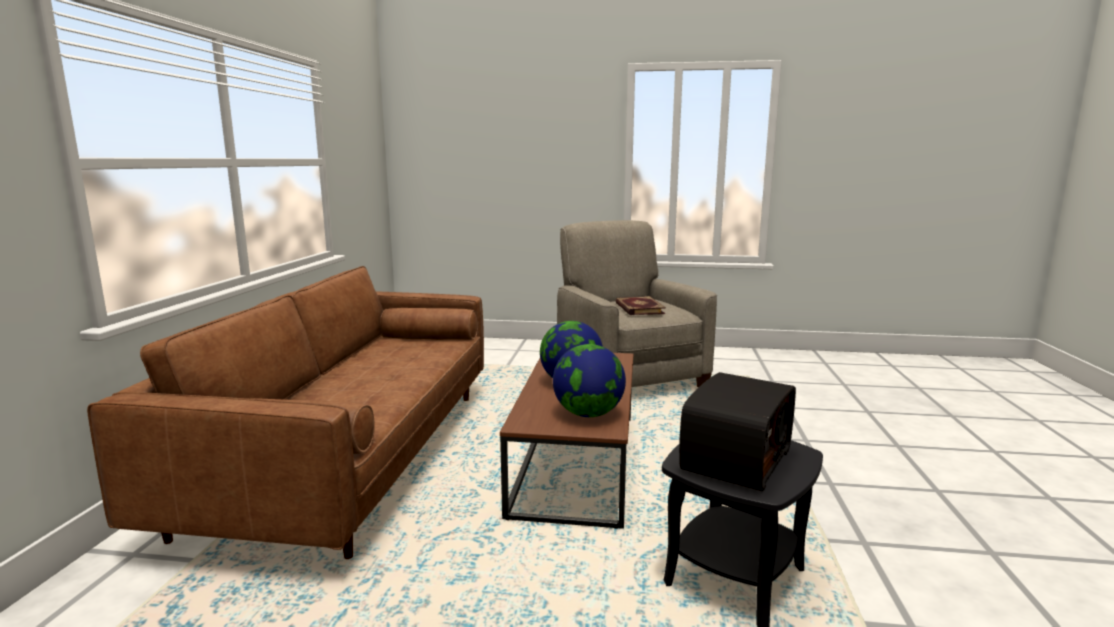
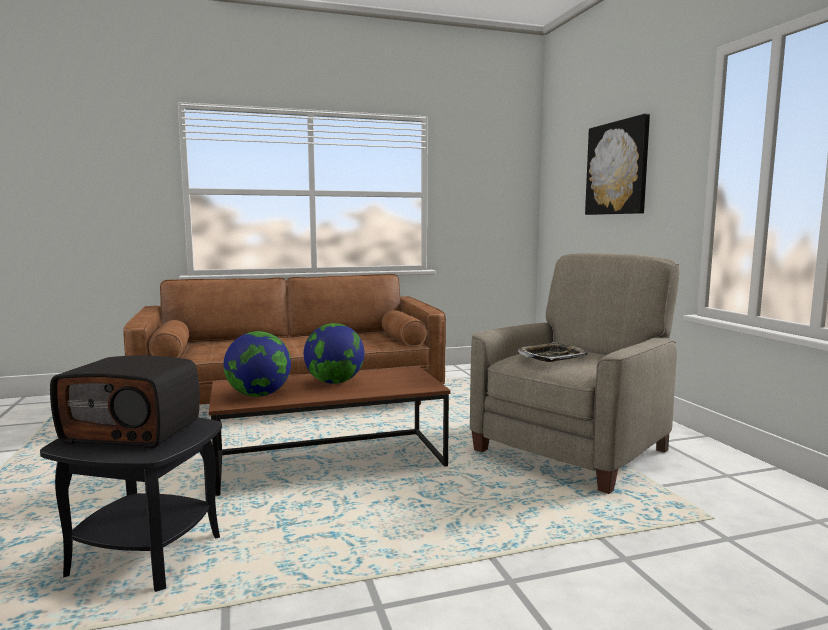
camera: 65 degrees right, 5 degrees down
book [616,296,666,315] -> tray [518,342,588,362]
none -> picture [585,114,650,215]

